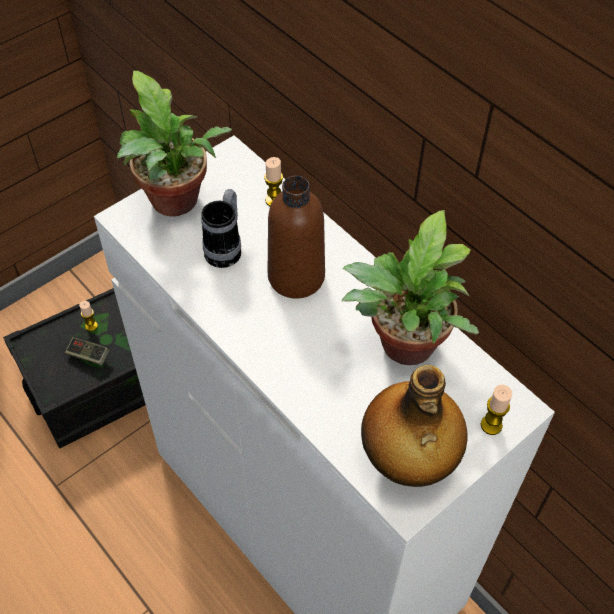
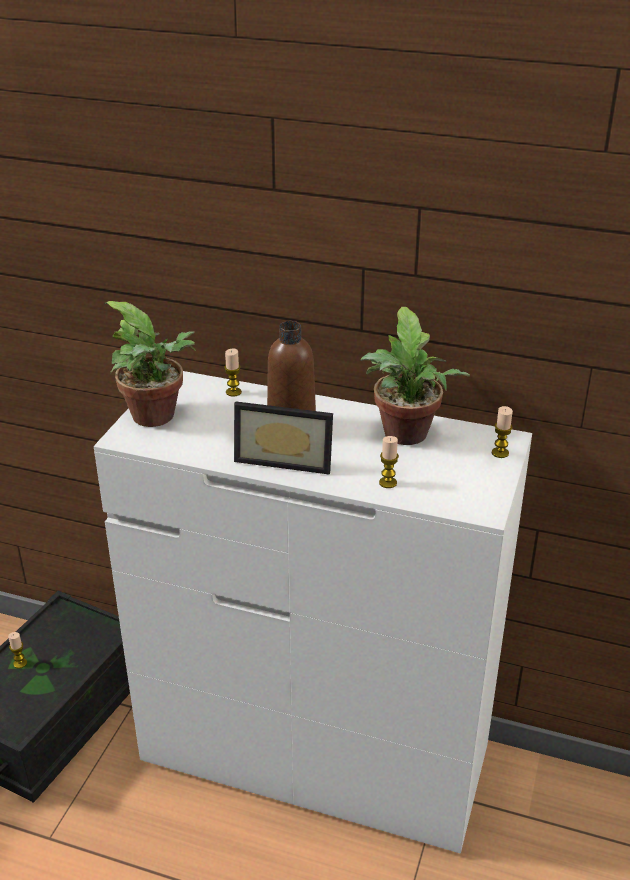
camera: 30 degrees left, 20 degrees down
game controller [65,337,109,366] -> none
mug [201,189,241,268] -> none
bottle [361,365,468,487] -> none
none -> picture frame [234,401,333,474]
none -> candle [379,436,399,488]

